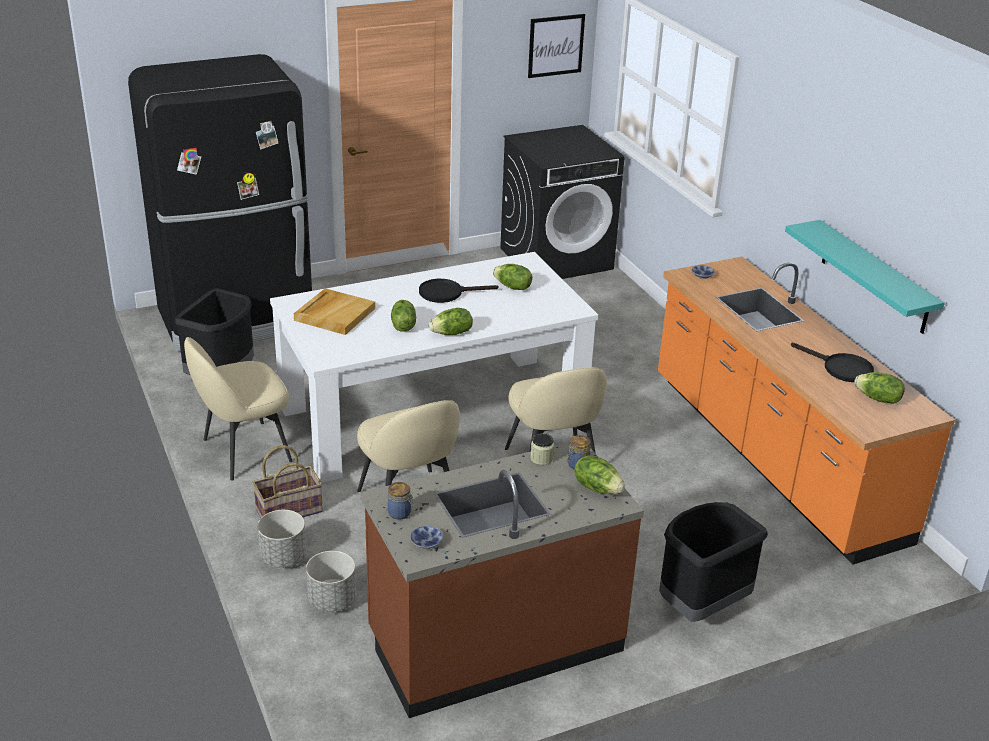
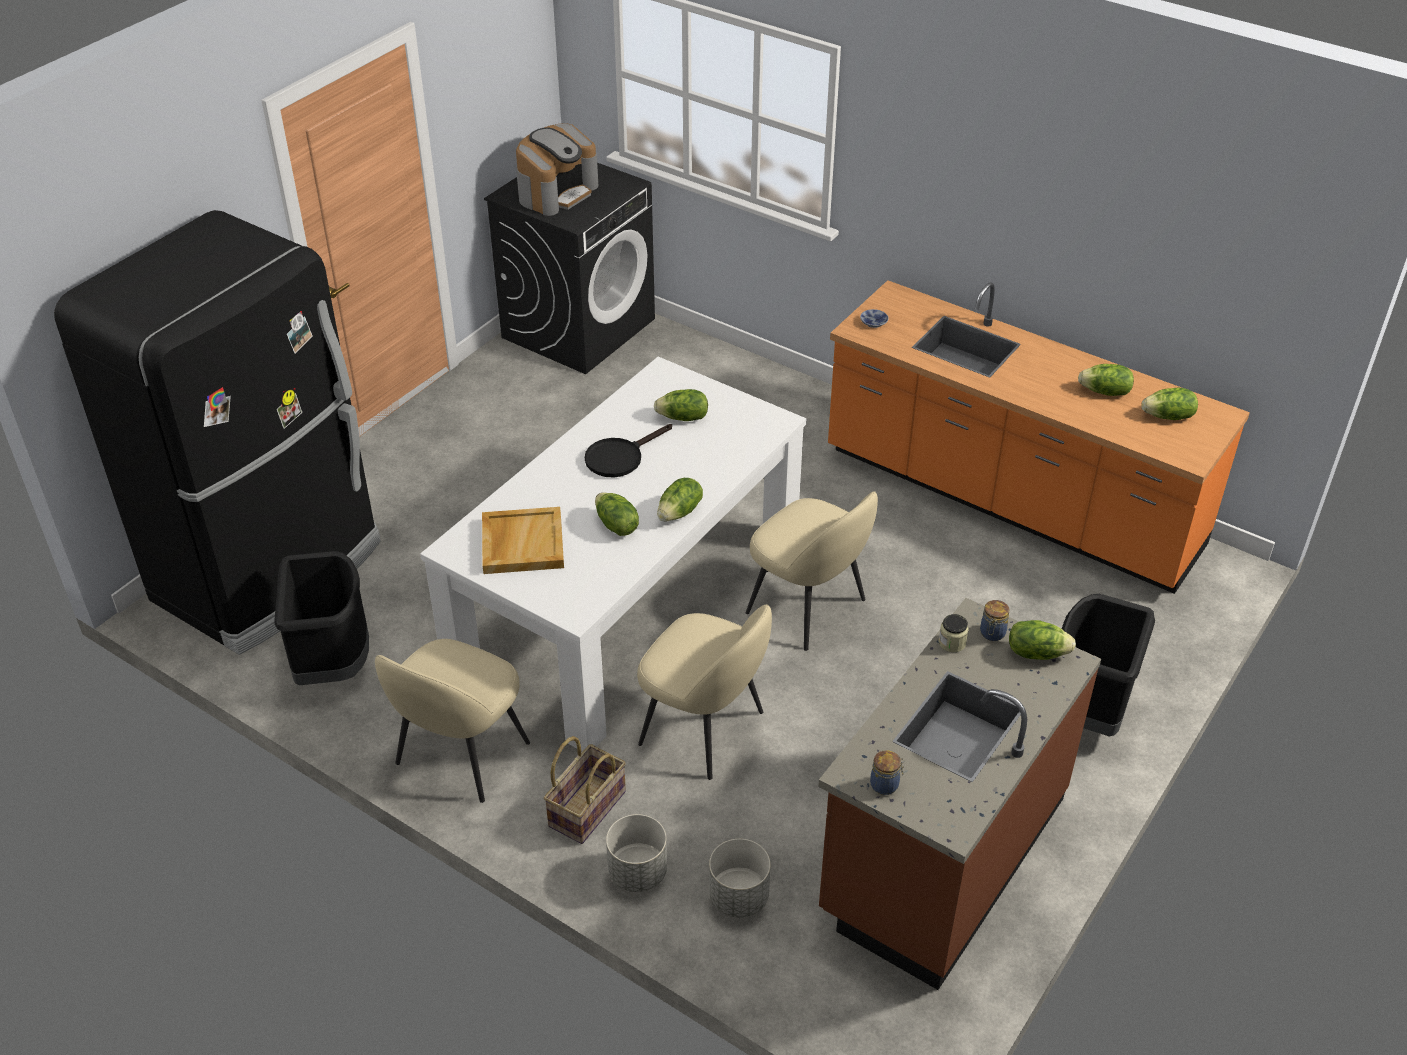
camera: 30 degrees left, 10 degrees up
bowl [410,526,443,549] -> none
picture [528,14,585,78] -> none
turquoise shelf [785,220,945,334] -> none
black frying pan [791,343,874,382] -> lettuce [1078,364,1134,396]
none -> coffee machine [516,123,598,216]

